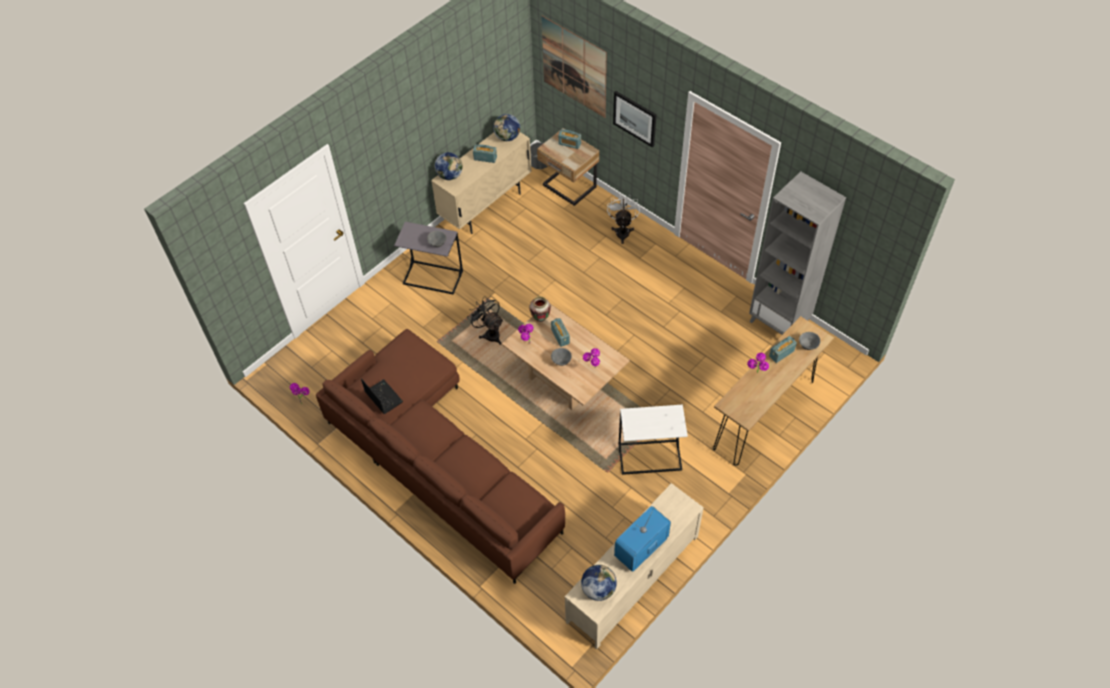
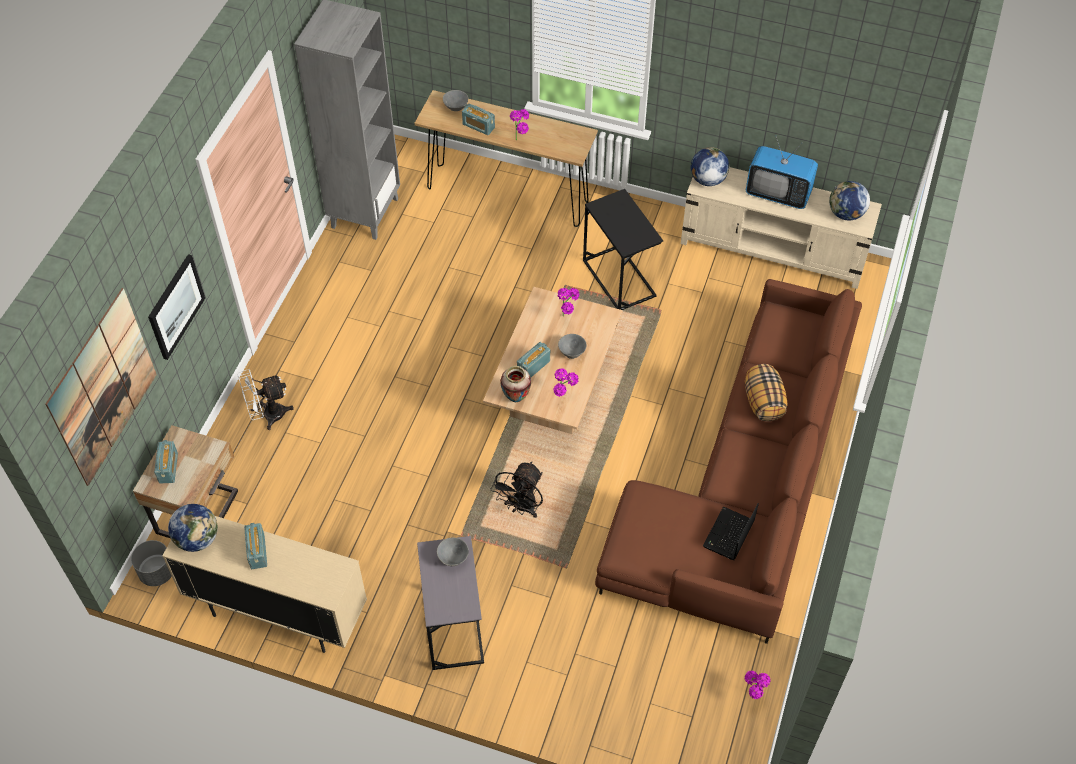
camera: 115 degrees left, 0 degrees up
globe [435,152,463,180] -> globe moved to [691,147,730,186]
white side table [619,405,688,475] -> black side table [583,189,663,310]
none -> pillow [745,364,787,421]

